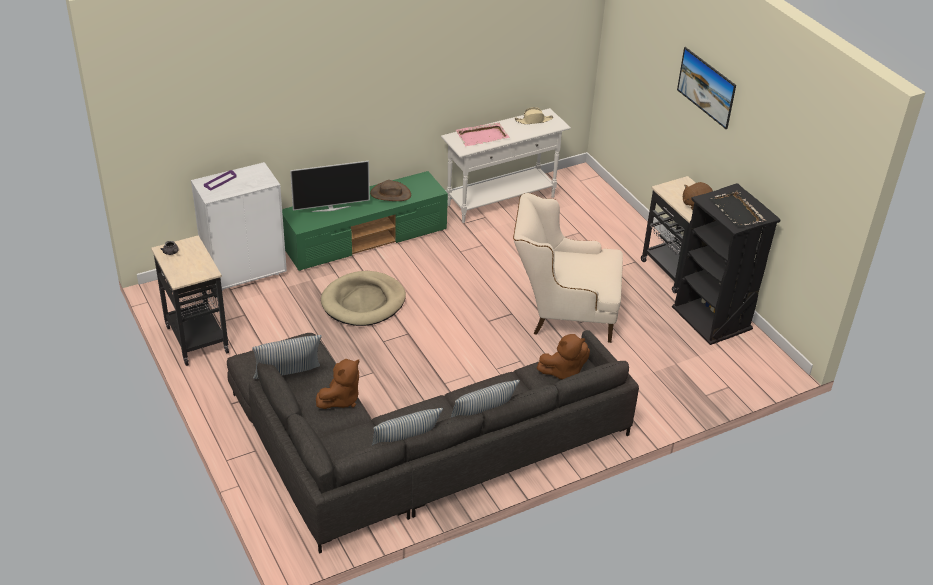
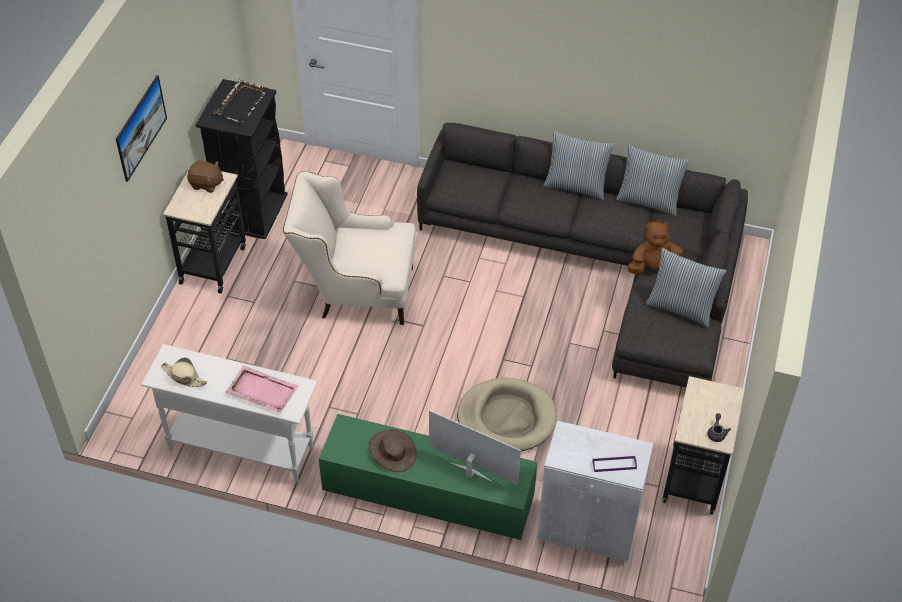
camera: 135 degrees left, 10 degrees up
beige armchair [513,193,623,343] -> beige armchair turned 135 degrees clockwise [283,171,416,325]
brown plush toy [537,334,590,379] -> none

